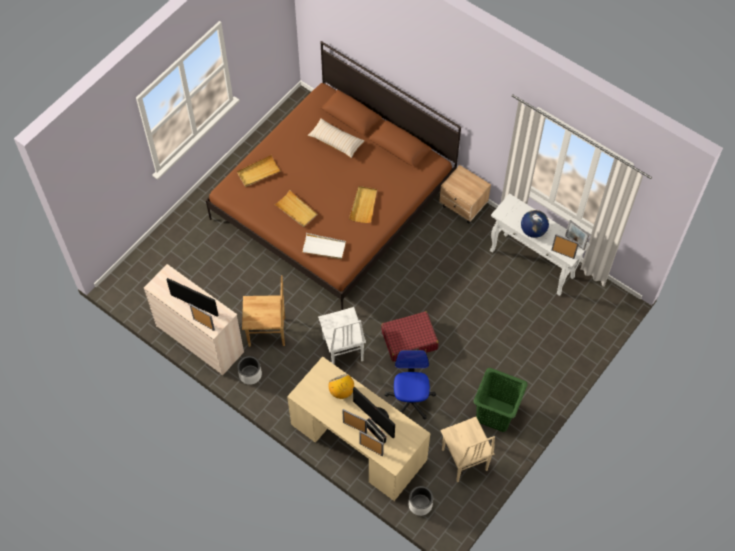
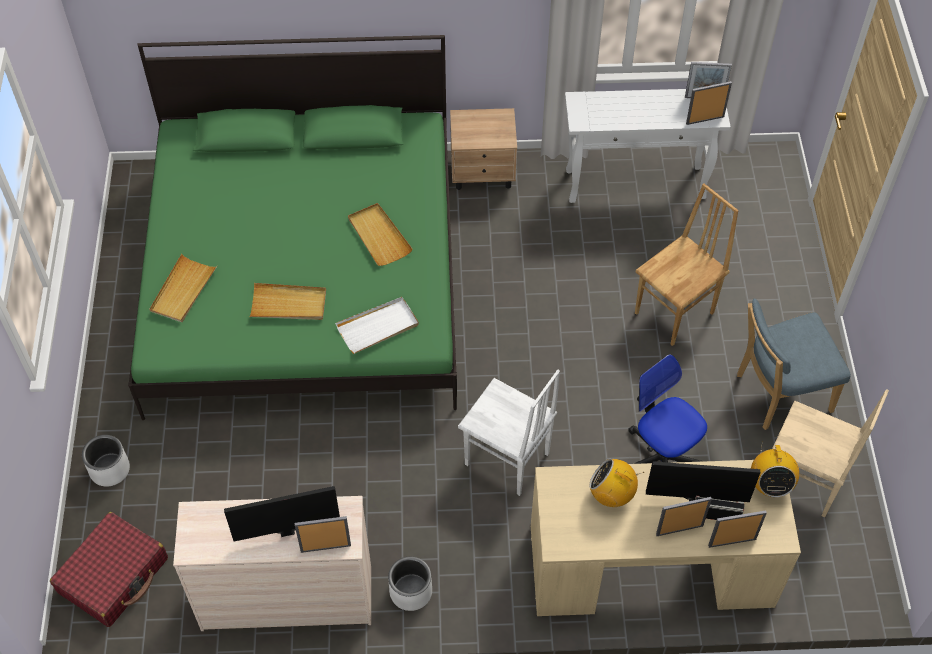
camera: 40 degrees left, 5 degrees down
brown bed [206,41,461,310] -> green bed [128,35,457,420]
brown chair [242,275,285,347] -> brown chair moved to [635,183,739,346]
beige pillow [307,118,365,158] -> none
red suitcase [381,311,439,362] -> red suitcase moved to [50,512,168,627]
white planter [408,486,433,516] -> white planter moved to [82,435,130,486]
green laundry basket [474,368,528,432] -> blue chair [737,298,851,430]
globe [521,210,549,238] -> none
none -> radio [751,441,799,497]

